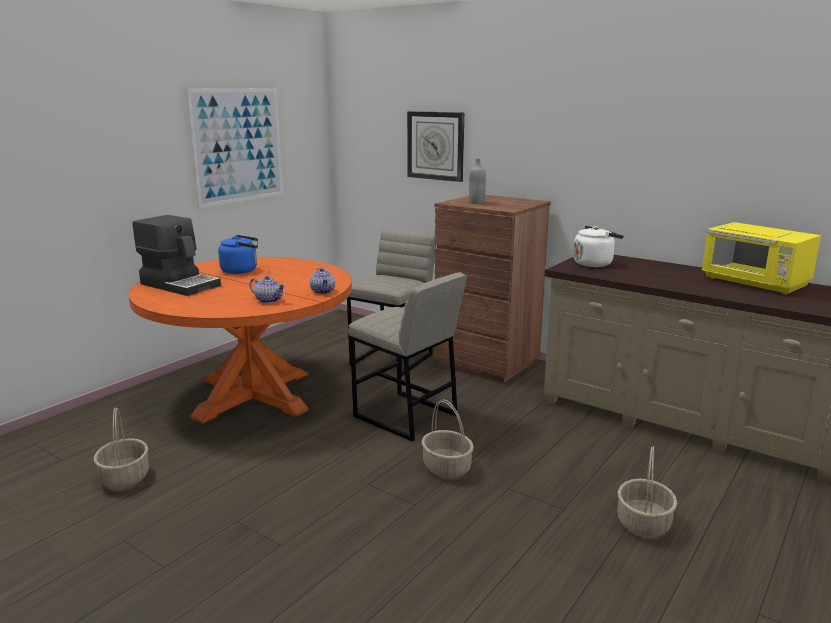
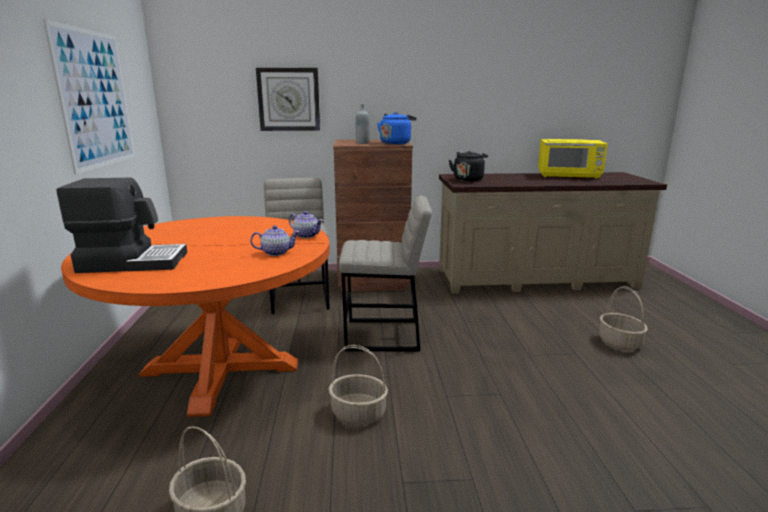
camera: 40 degrees left, 0 degrees up
blue kettle [218,235,258,274] -> blue kettle moved to [377,112,417,144]
basket [421,399,474,478] -> basket moved to [329,345,388,425]
white kettle [573,226,624,267] -> black kettle [449,150,488,182]

